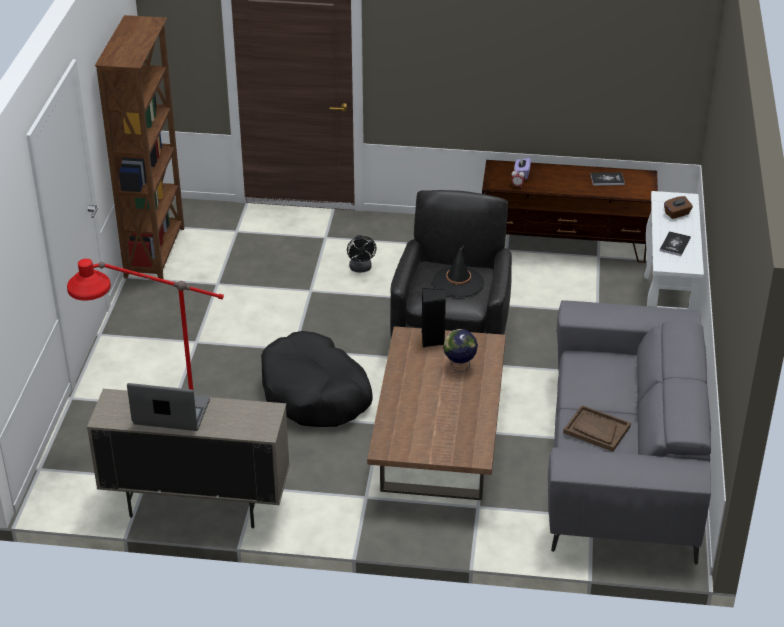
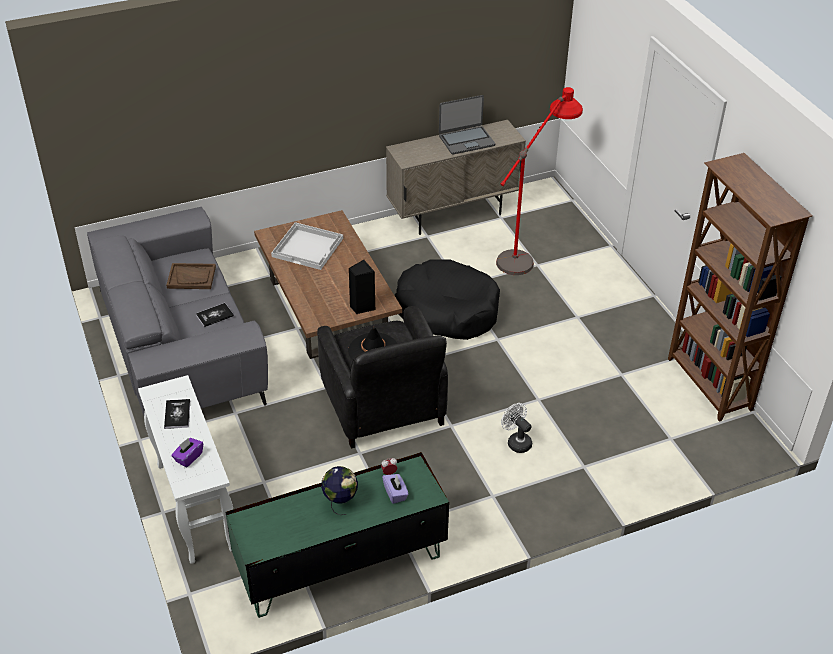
camera: 150 degrees right, 5 degrees up
black fan [347,235,377,273] -> white fan [501,403,532,453]
globe [443,329,478,372] -> globe moved to [321,466,358,515]
brown tv stand [482,160,658,263] -> green tv stand [225,452,449,618]
book [590,172,625,186] -> book moved to [196,303,234,327]
brown tissue box [664,196,693,219] -> purple tissue box [171,438,203,468]
none -> white tray [271,222,343,270]

